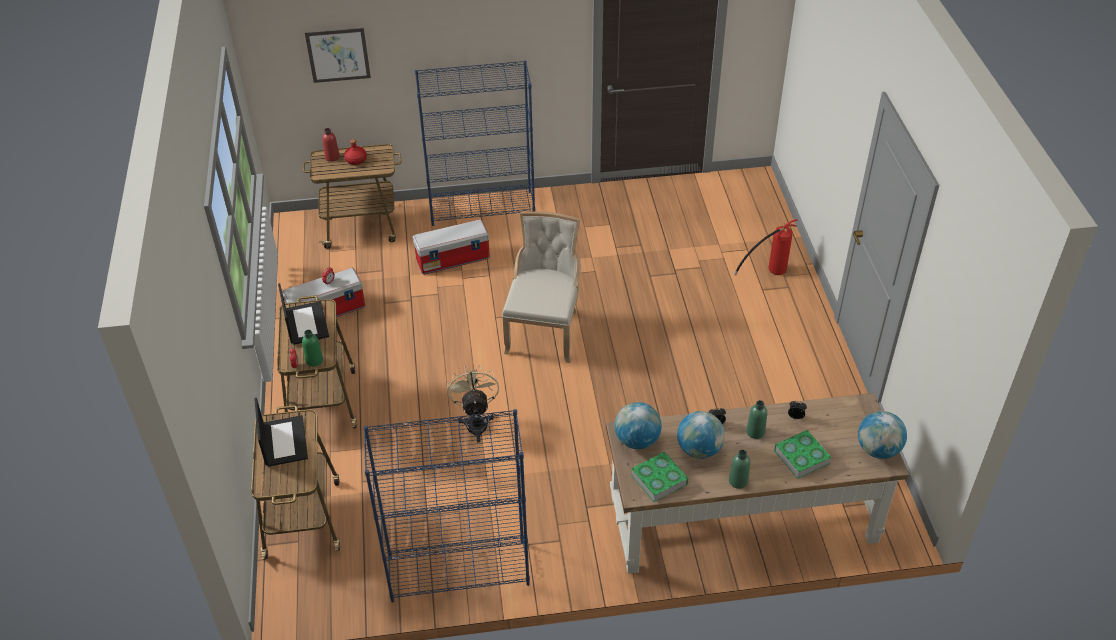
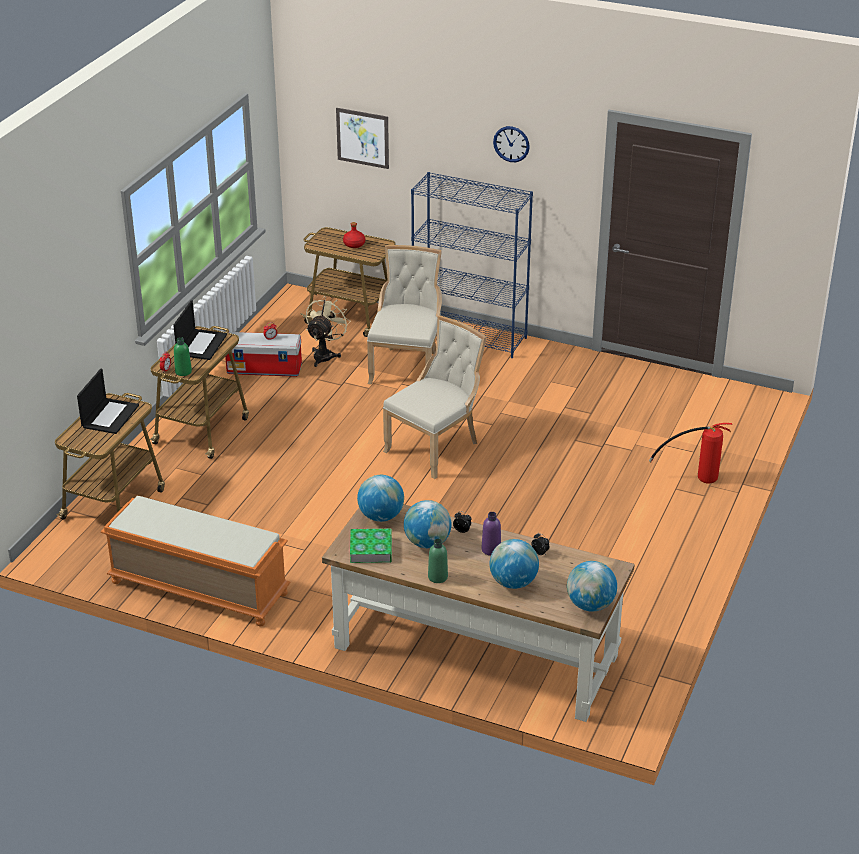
camera: 30 degrees right, 10 degrees down
red bottle [322,128,340,162] -> none
blue bookcase [363,409,530,603] -> orange bench [101,496,291,627]
storage box [413,219,490,275] -> beige chair [367,245,442,384]
beige fan [447,365,499,443] -> beige fan moved to [306,296,351,367]
green bottle [746,400,767,439] -> purple bottle [481,512,501,556]
book [774,430,832,479] -> globe [490,539,539,589]
none -> wall clock [493,126,530,162]

